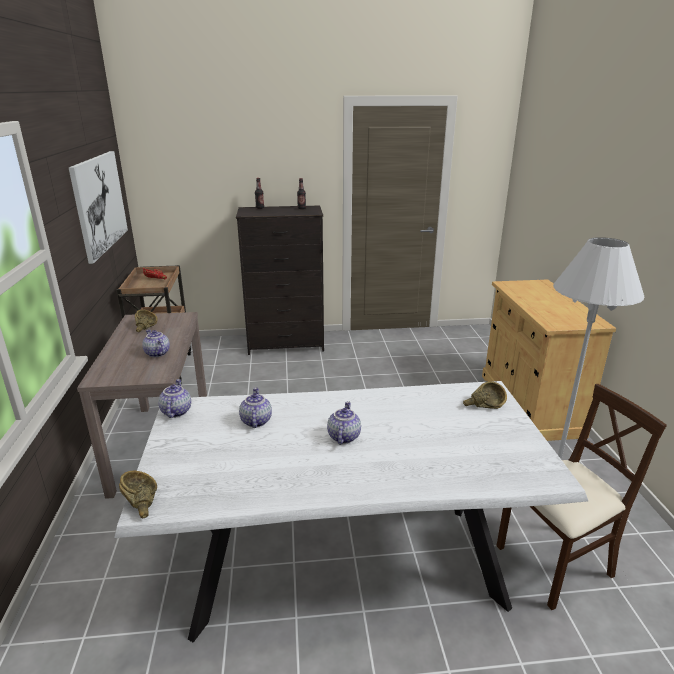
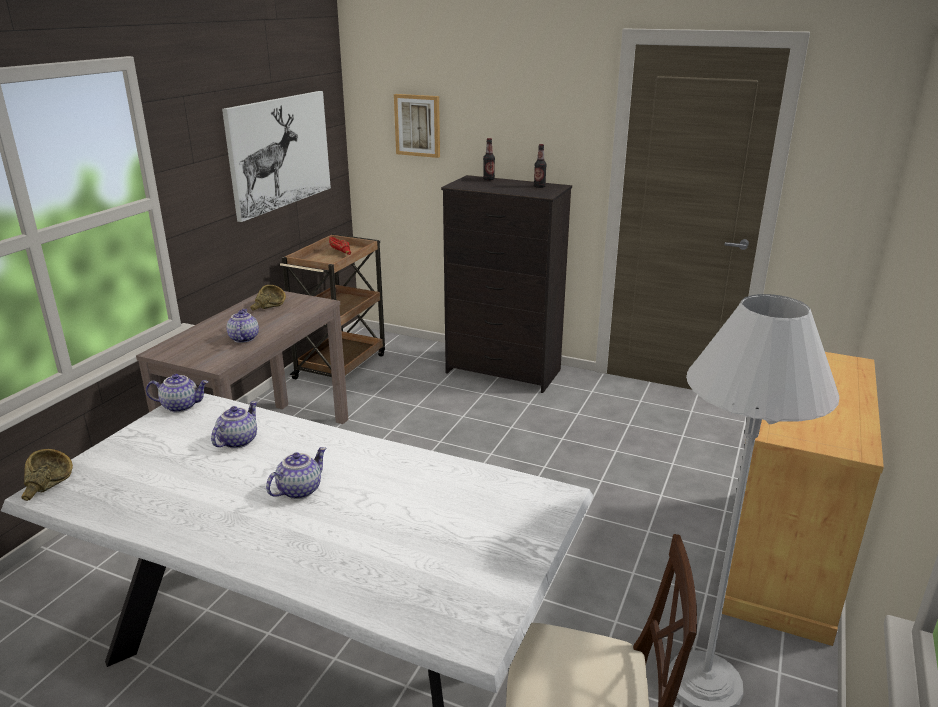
camera: 30 degrees right, 0 degrees up
teapot [158,379,191,418] -> teapot turned 60 degrees clockwise [146,374,208,413]
brown bowl [463,381,507,409] -> none
none -> picture [394,94,440,158]

